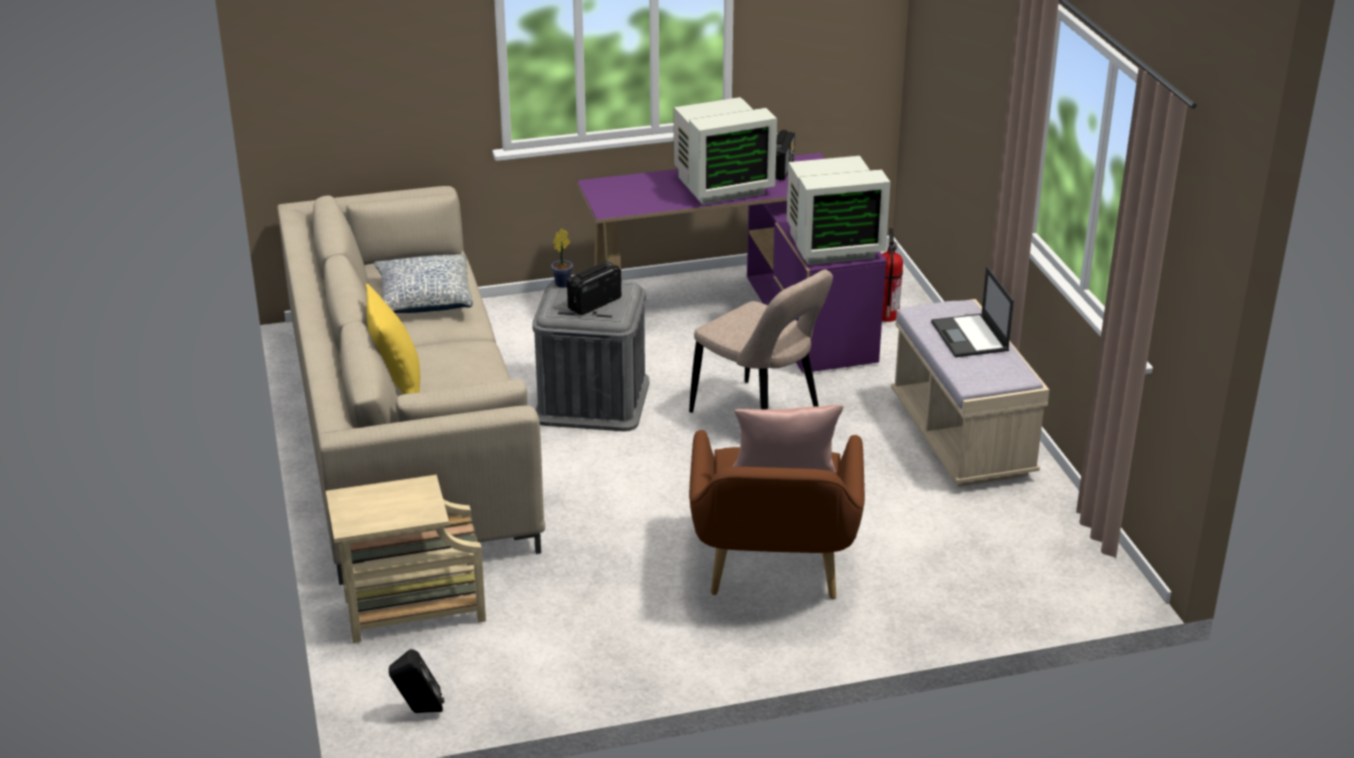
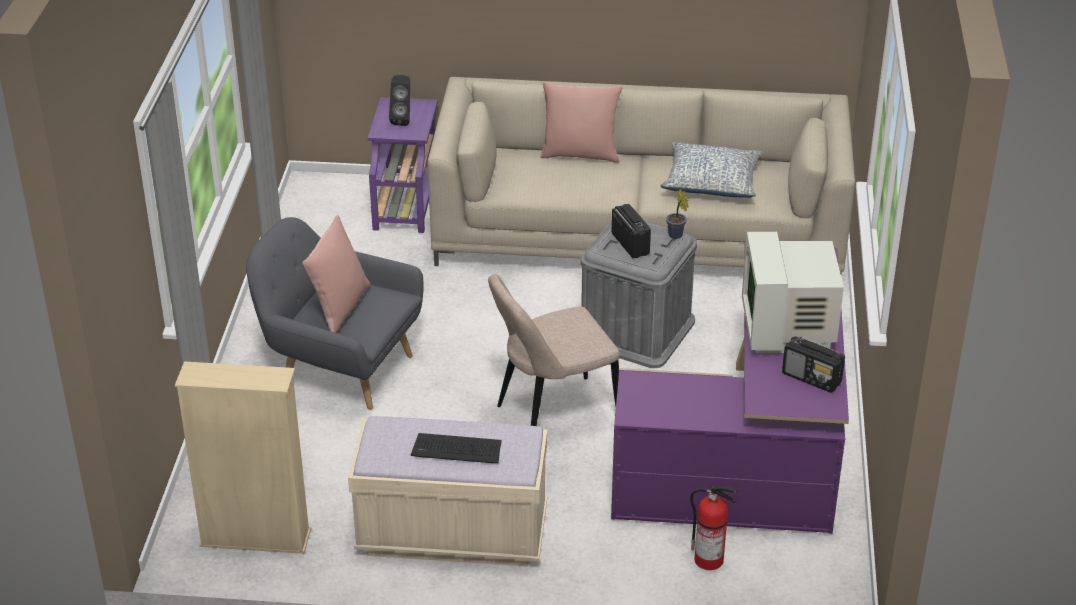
camera: 110 degrees right, 5 degrees up
beige side table [326,475,486,643] -> purple side table [368,97,438,233]
yellow pillow [366,284,420,394] -> pink pillow [540,82,623,163]
black speaker [389,649,444,713] -> black speaker moved to [389,75,410,126]
brown armchair [689,430,865,599] -> grey armchair [246,217,424,409]
monitor [786,156,891,265] -> none
laptop [931,267,1014,357] -> keyboard [410,433,502,463]
none -> beige bookcase [175,361,311,554]

